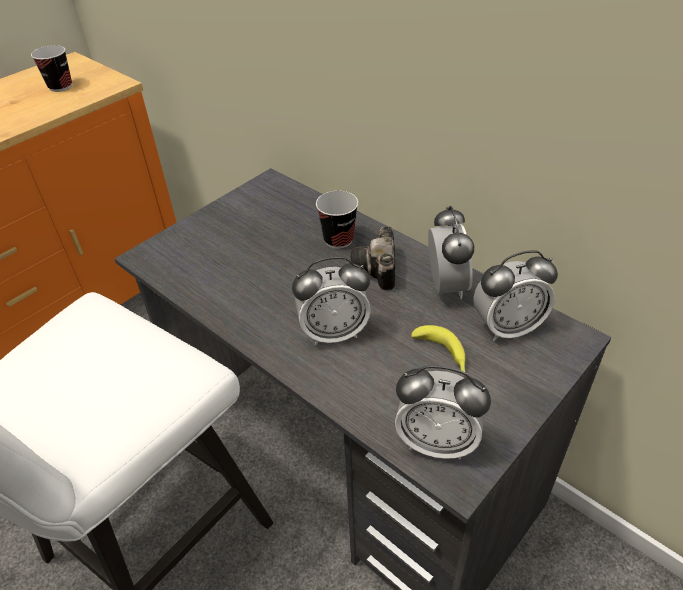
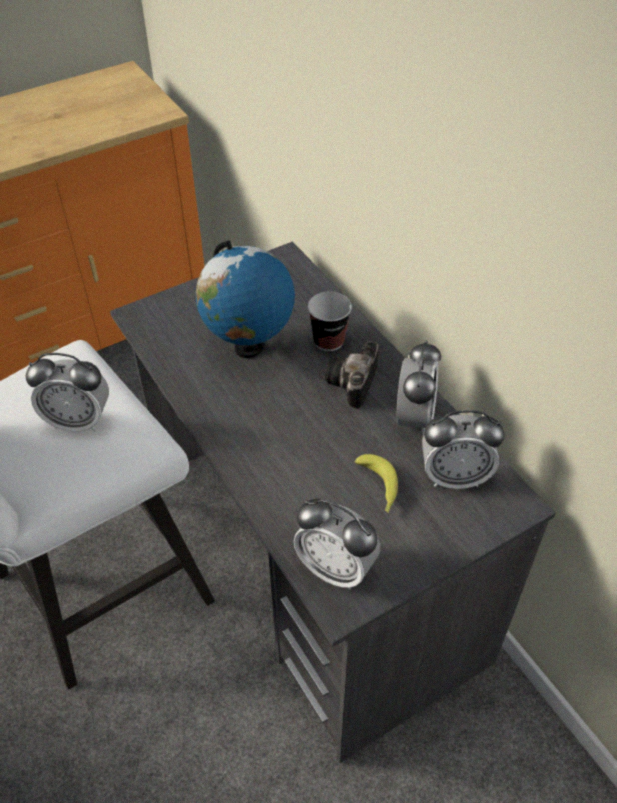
camera: 15 degrees right, 5 degrees up
cup [31,45,72,92] -> none
alarm clock [292,257,371,345] -> alarm clock moved to [26,353,109,432]
none -> globe [196,240,295,358]

